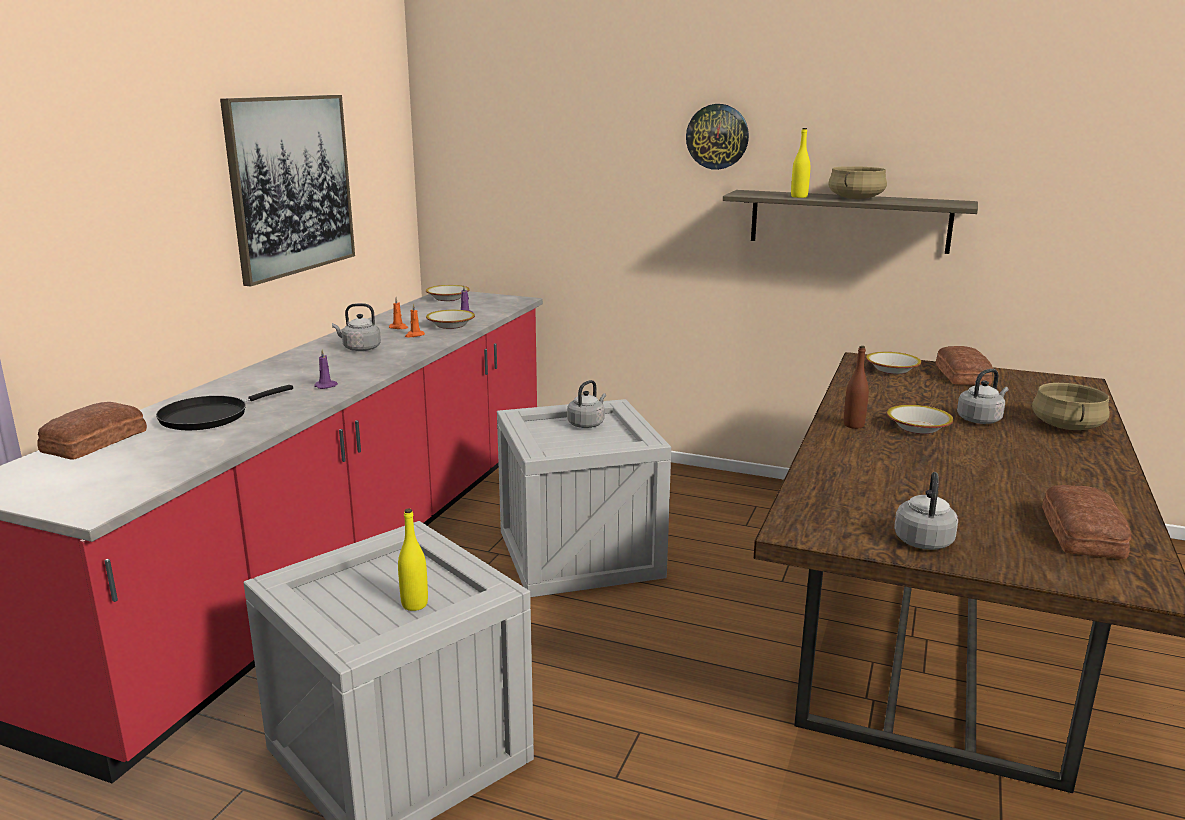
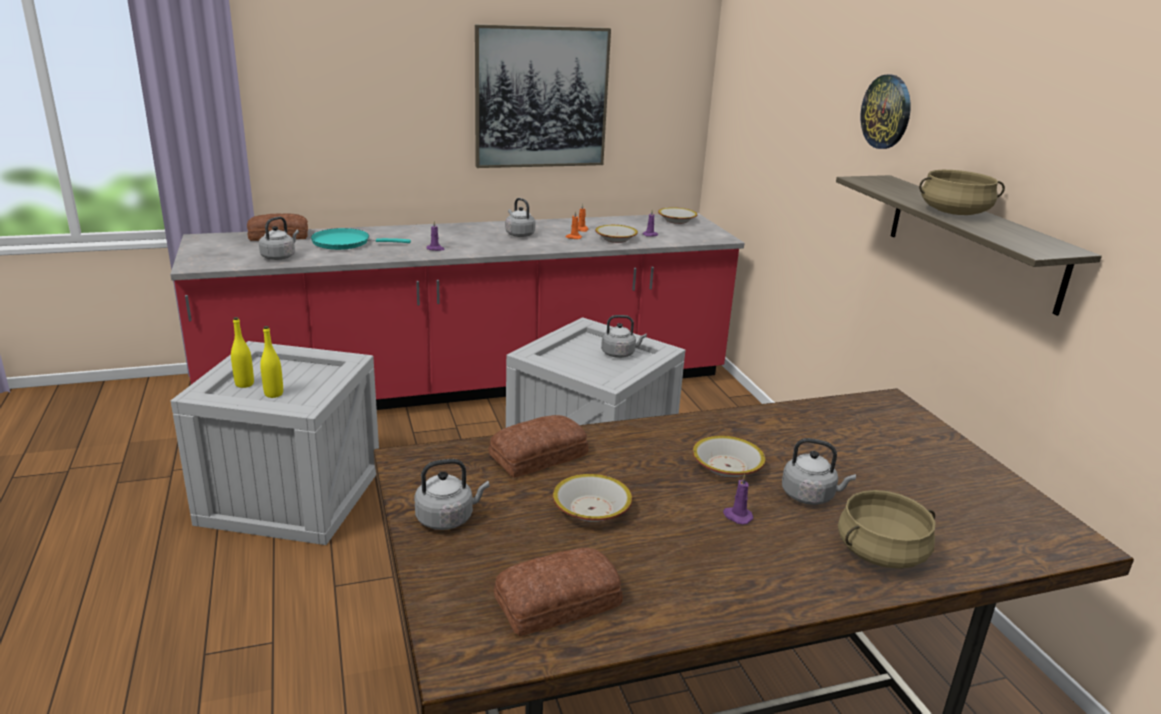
camera: 50 degrees right, 5 degrees up
black frying pan [156,385,293,430] -> turquoise frying pan [311,228,411,250]
yellow bottle [791,128,810,198] -> yellow bottle moved to [231,317,254,388]
brown bottle [844,346,869,429] -> none
bowl [866,352,921,374] -> bowl moved to [553,474,632,522]
bread [936,346,993,385] -> bread moved to [489,415,589,478]
none -> grey kettle [259,217,299,260]
none -> purple candle [723,474,753,524]

